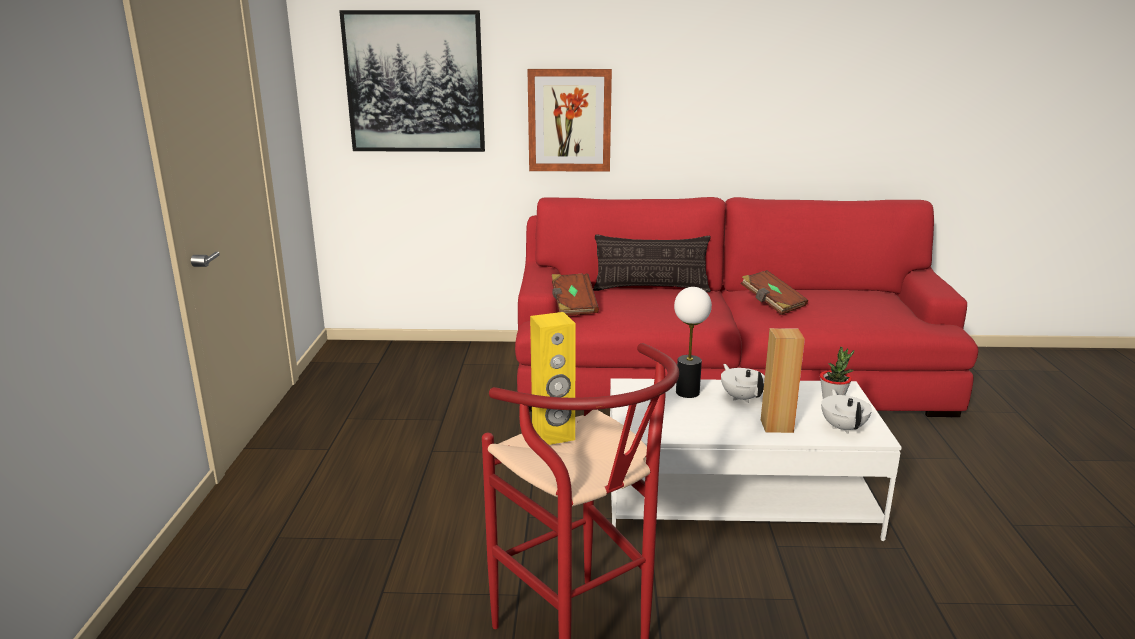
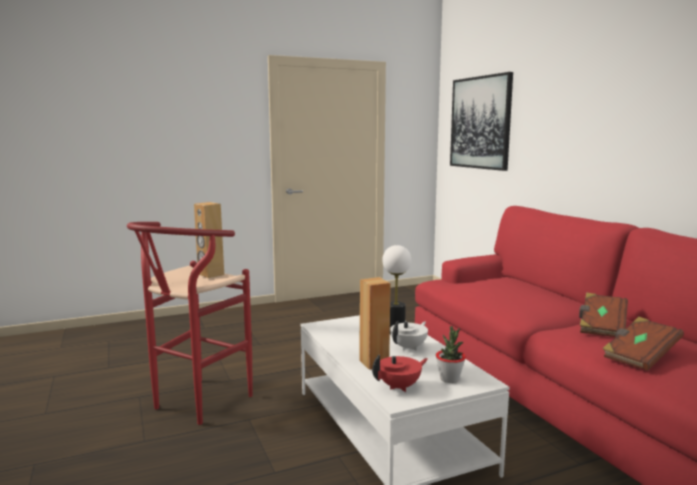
camera: 65 degrees right, 10 degrees down
picture [527,69,612,172] -> none
yellow speaker [530,312,576,445] -> brown speaker [194,202,224,278]
brown book [552,273,599,316] -> brown book moved to [602,317,684,371]
pillow [593,234,711,292] -> none
white teapot [821,389,872,434] -> red teapot [372,355,428,392]

